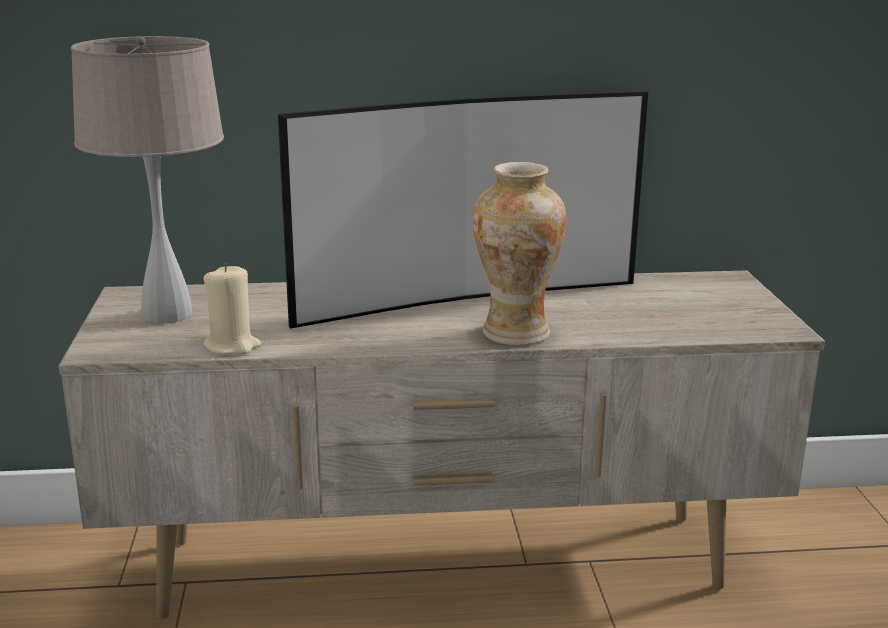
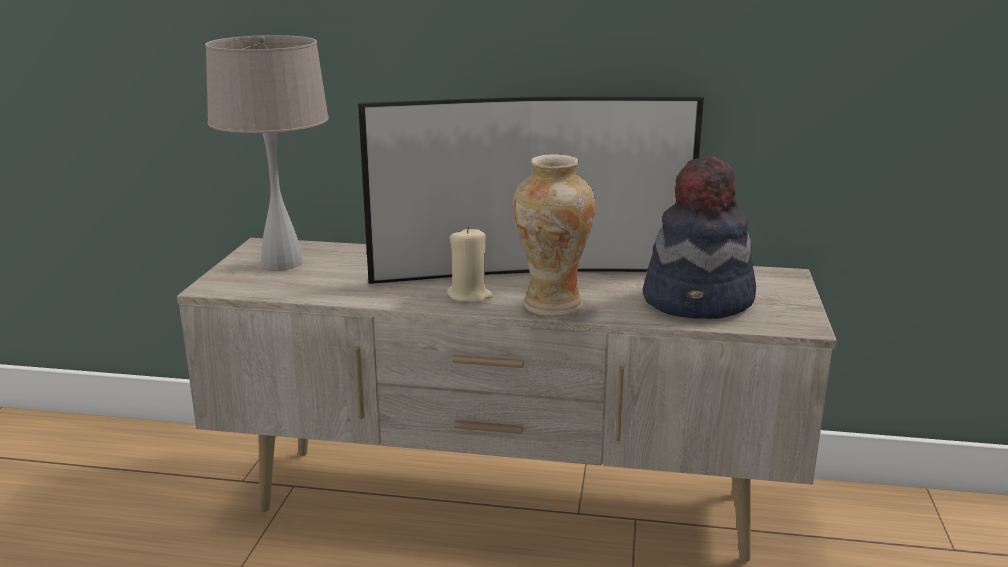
camera: 15 degrees right, 0 degrees up
beige candle [203,264,261,354] -> beige candle moved to [447,227,493,303]
none -> hat [643,156,756,319]

